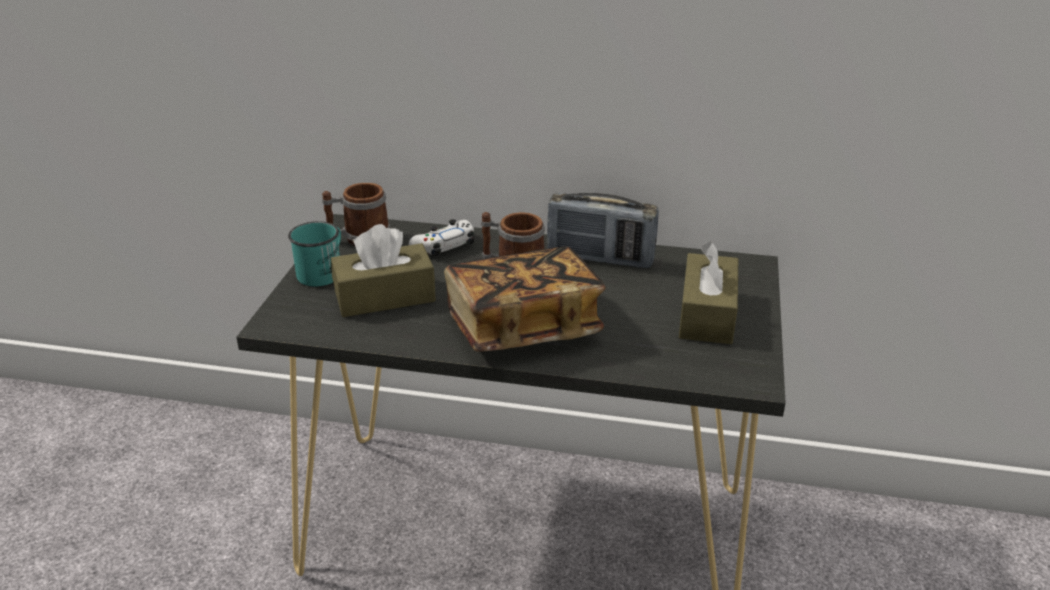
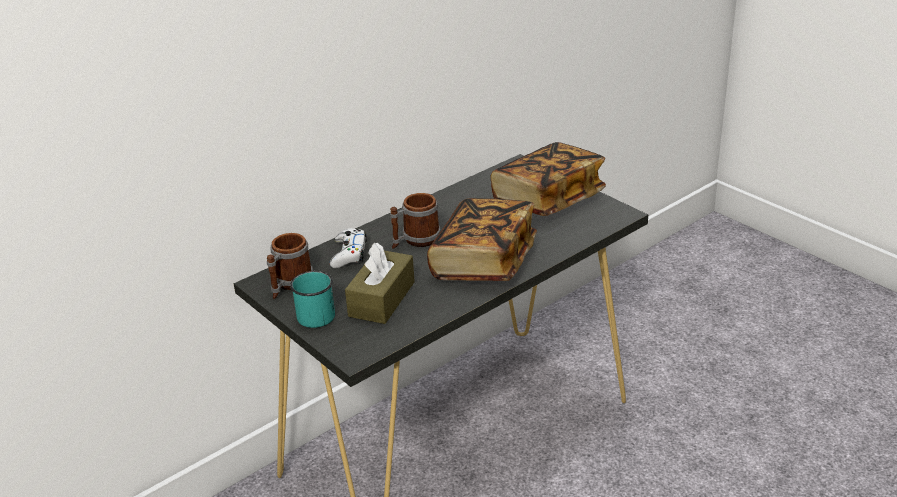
camera: 50 degrees left, 0 degrees up
radio [547,193,659,268] -> none
brown tissue box [679,241,738,344] -> book [491,142,606,216]

